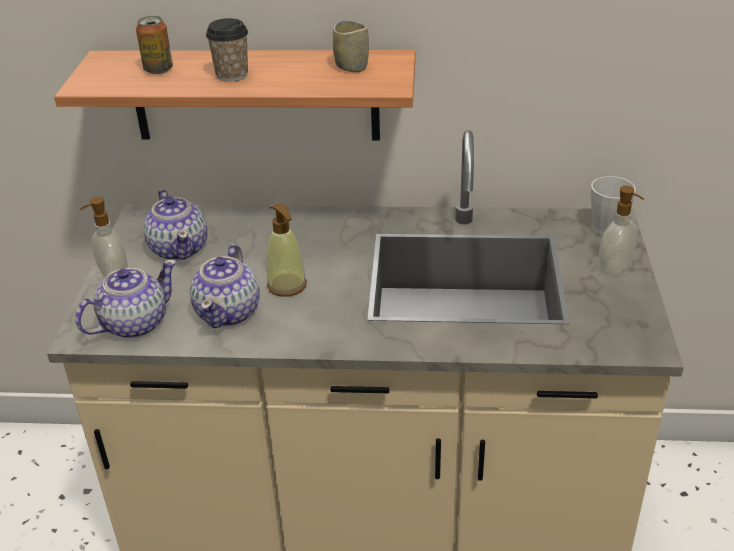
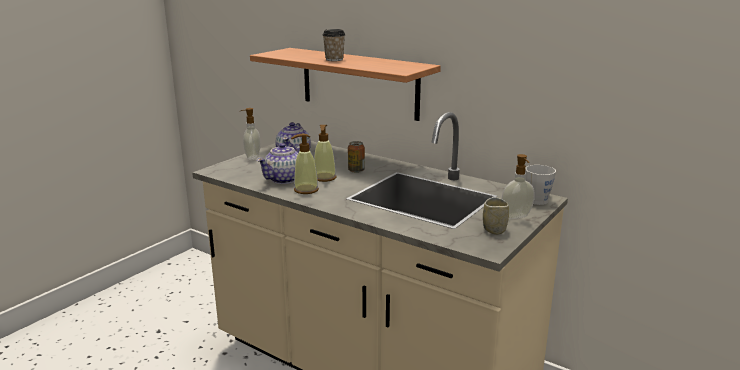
camera: 30 degrees right, 15 degrees down
teapot [75,260,177,338] -> none
can [136,16,173,74] -> can moved to [348,141,365,173]
cup [333,20,369,72] -> cup moved to [483,197,509,235]
none -> soap dispenser [291,134,319,194]

